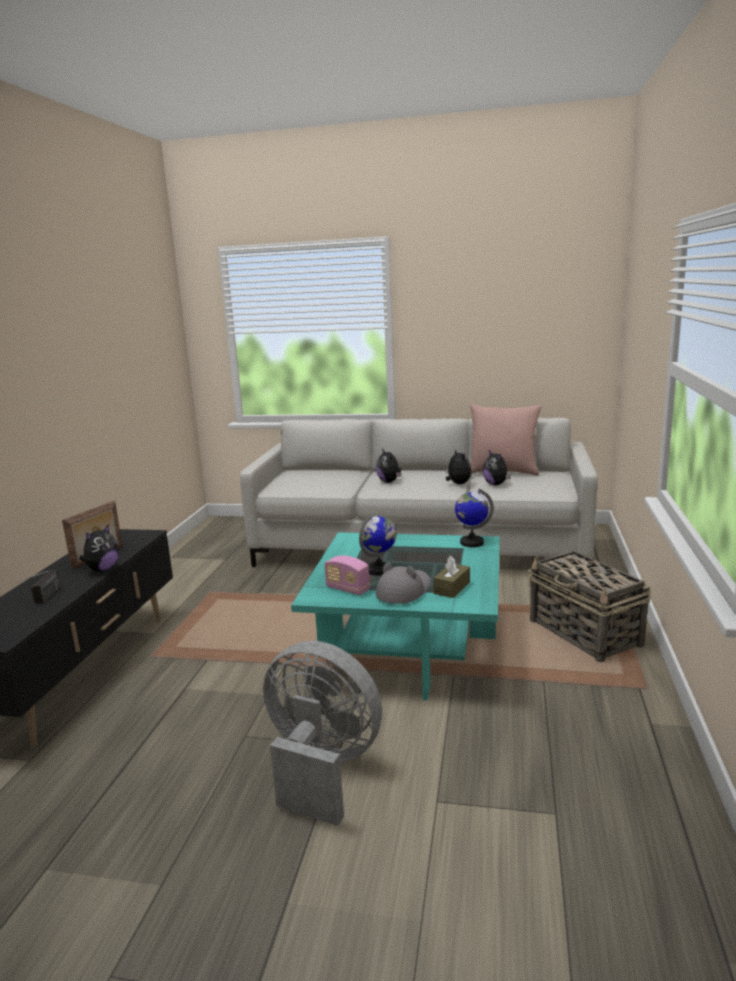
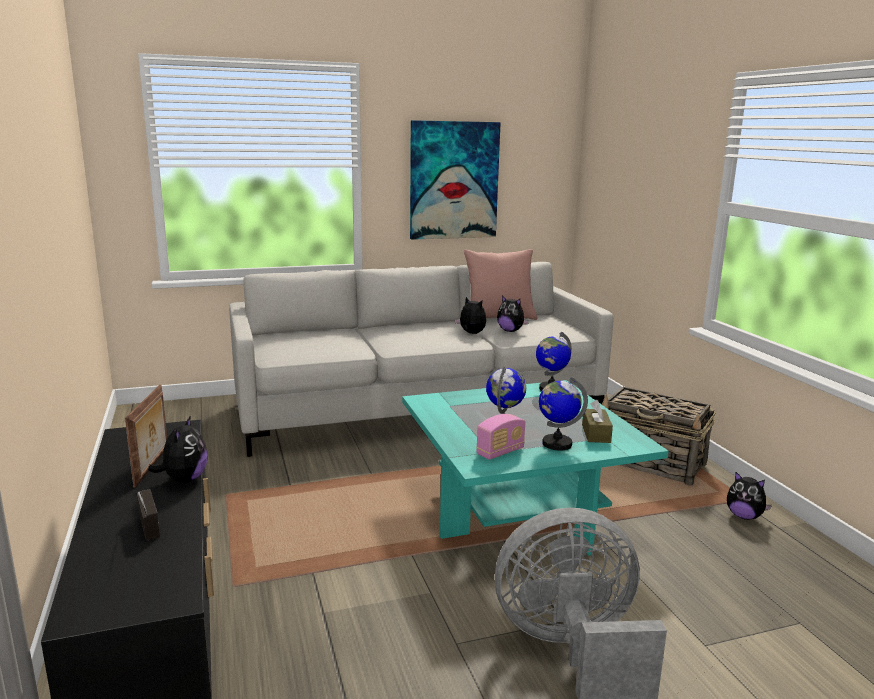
camera: 30 degrees left, 0 degrees up
radio [324,555,370,595] -> radio turned 45 degrees counterclockwise [476,414,525,460]
plush toy [376,448,401,483] -> plush toy moved to [727,472,772,520]
grey hat [376,562,431,604] -> globe [539,377,588,451]
none -> picture [410,120,501,240]

